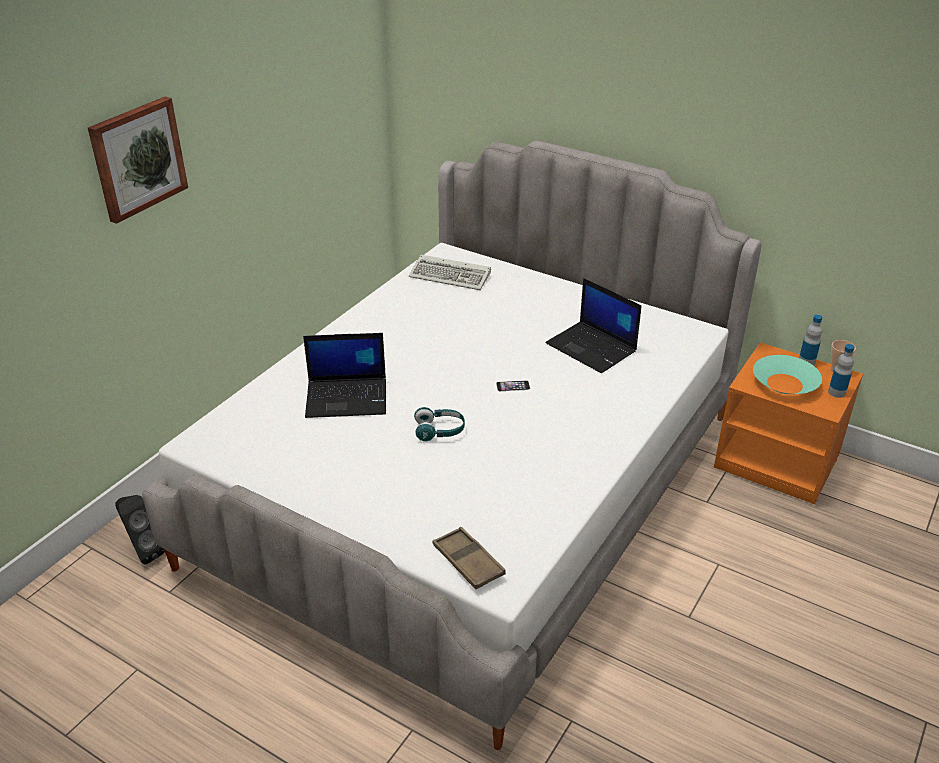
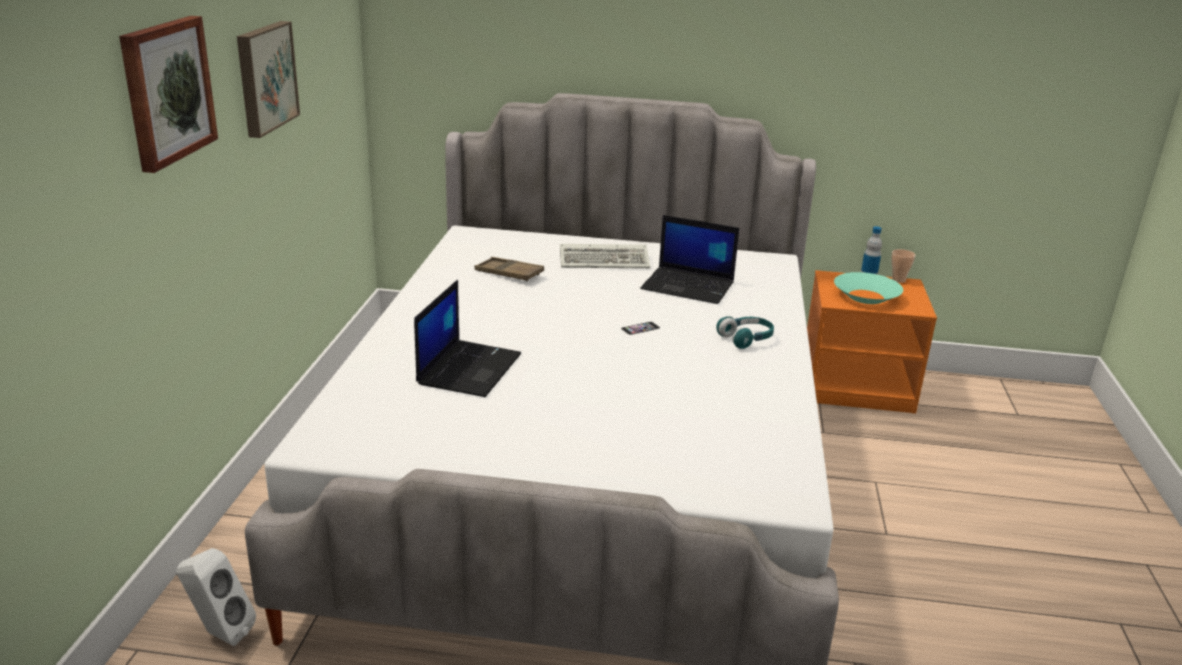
camera: 25 degrees left, 10 degrees down
black speaker [115,495,165,564] -> white speaker [177,548,256,646]
laptop [303,333,386,418] -> laptop turned 45 degrees counterclockwise [414,280,521,397]
keyboard [409,255,491,290] -> keyboard moved to [560,244,650,268]
turquoise headphones [414,407,465,442] -> turquoise headphones moved to [716,316,774,349]
brown tray [433,527,506,589] -> brown tray moved to [475,257,544,281]
bottle [828,344,854,398] -> none
none -> picture [237,21,300,138]

